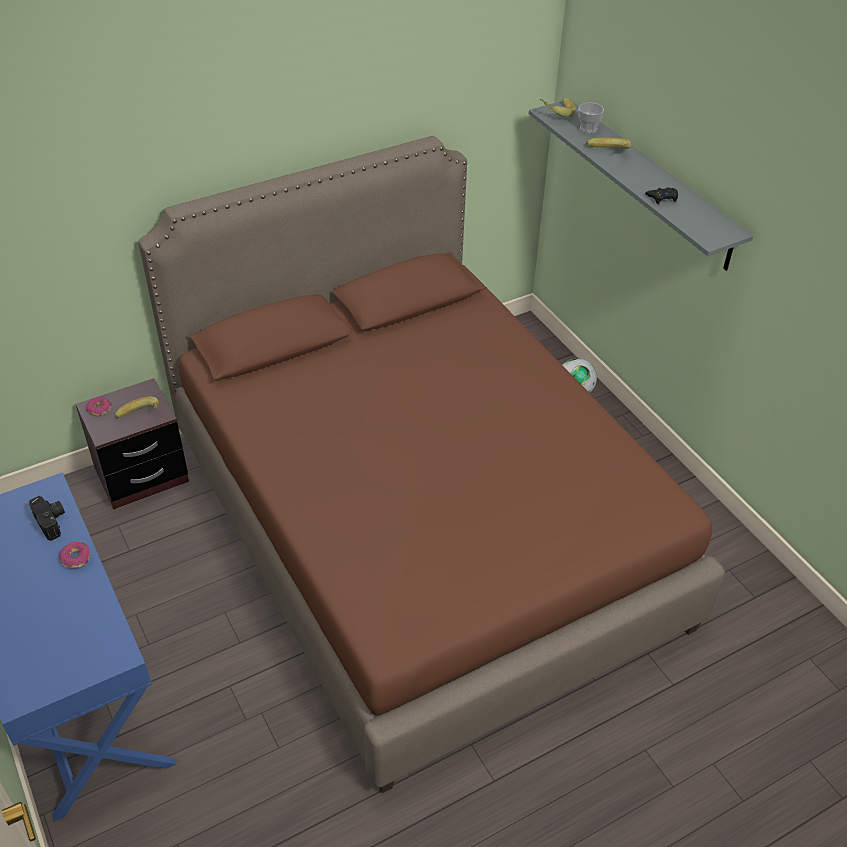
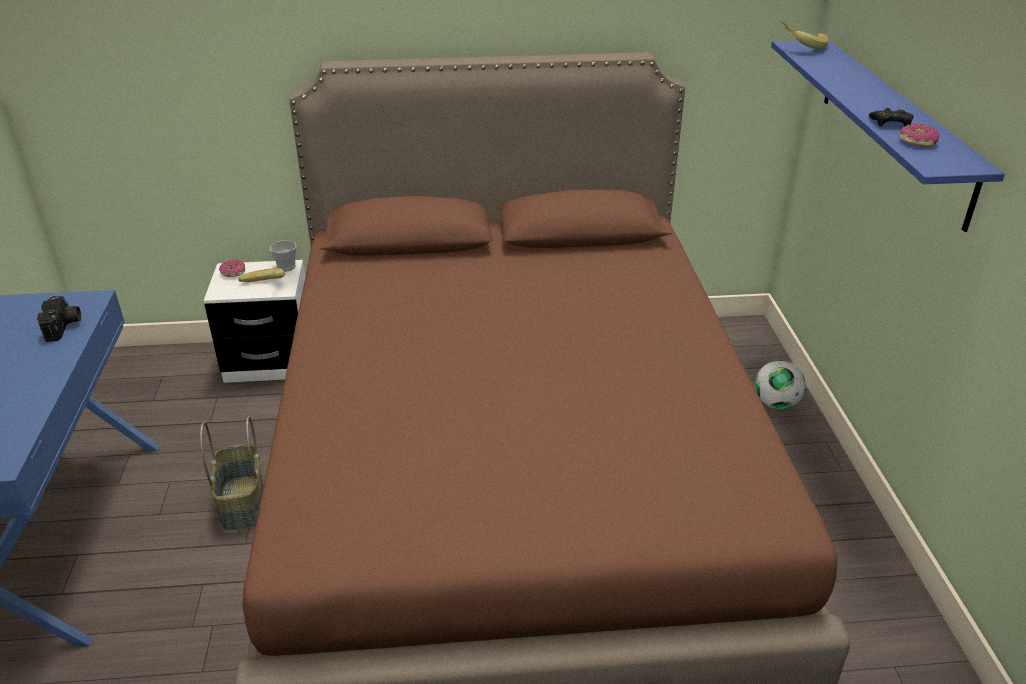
camera: 25 degrees right, 10 degrees down
donut [59,542,90,568] -> donut moved to [900,124,940,147]
brown nightstand [76,378,189,510] -> white nightstand [204,260,305,383]
grey shelf [529,100,753,271] -> blue shelf [771,40,1005,232]
cup [578,102,604,134] -> cup moved to [269,240,297,272]
banana [586,137,632,149] -> none
none -> basket [200,416,263,531]

